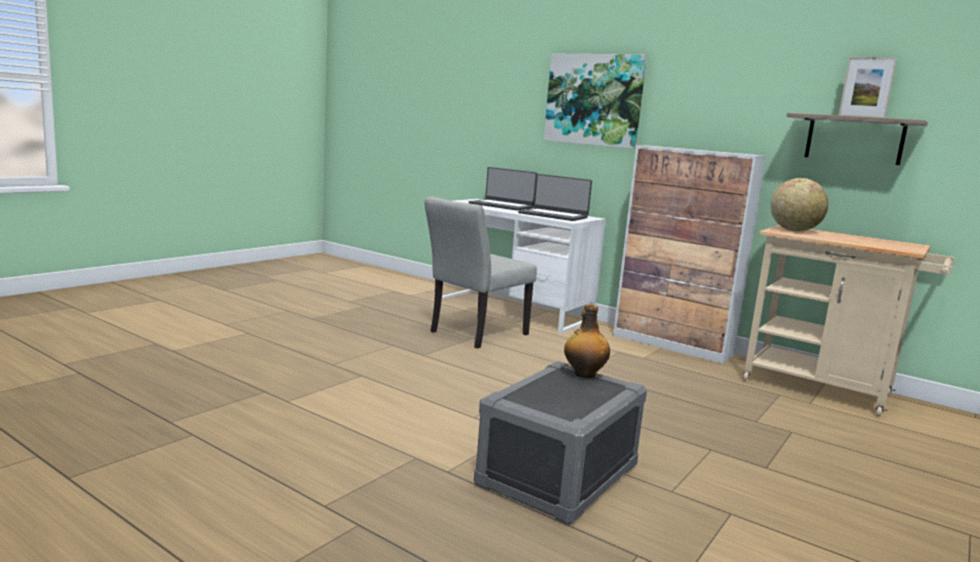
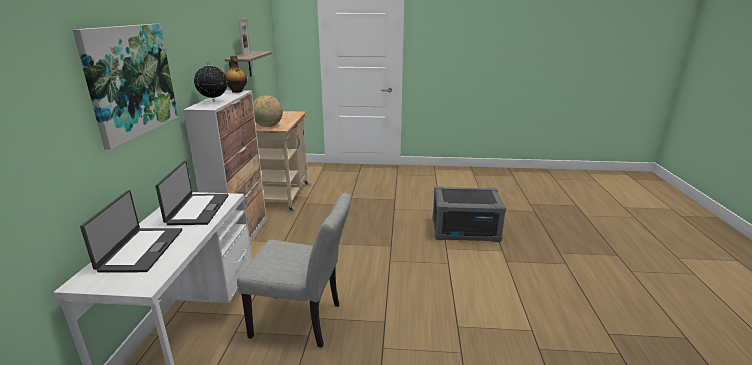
camera: 120 degrees left, 10 degrees up
bottle [564,304,610,378] -> bottle moved to [225,55,247,93]
none -> globe [194,62,228,102]

